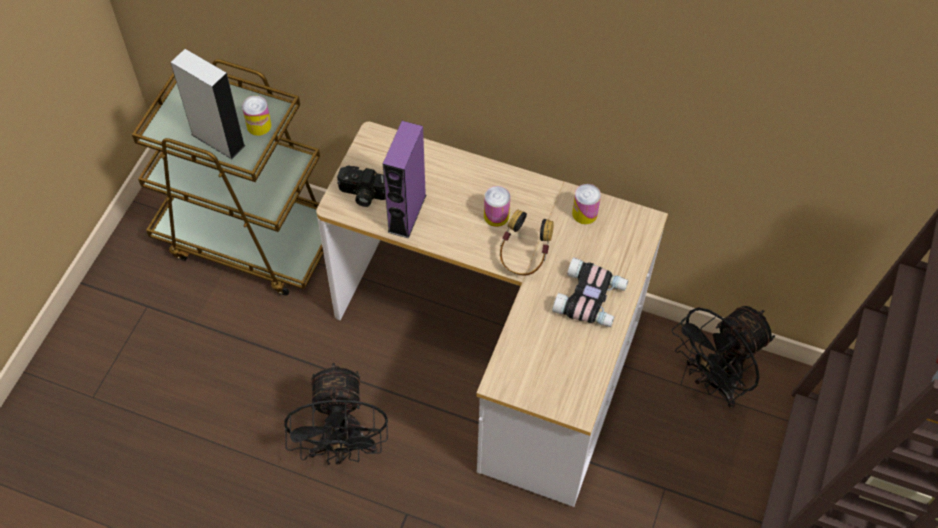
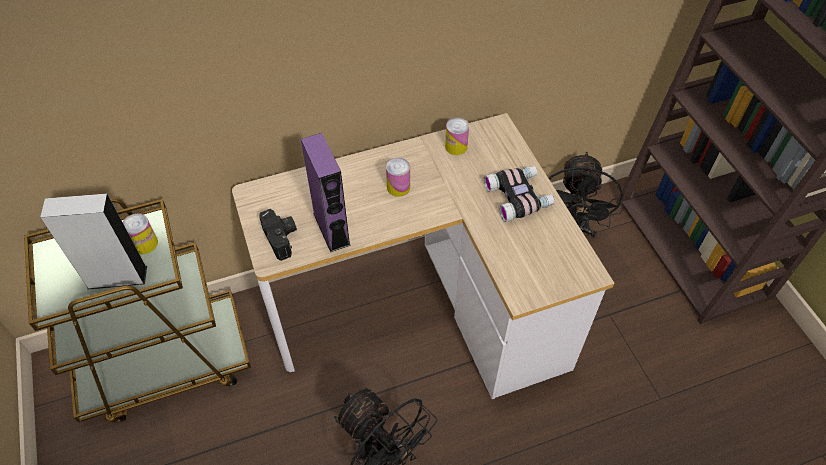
camera: 40 degrees left, 5 degrees down
camera [337,166,386,207] -> camera turned 90 degrees counterclockwise [259,209,297,261]
headphones [500,209,554,275] -> none

